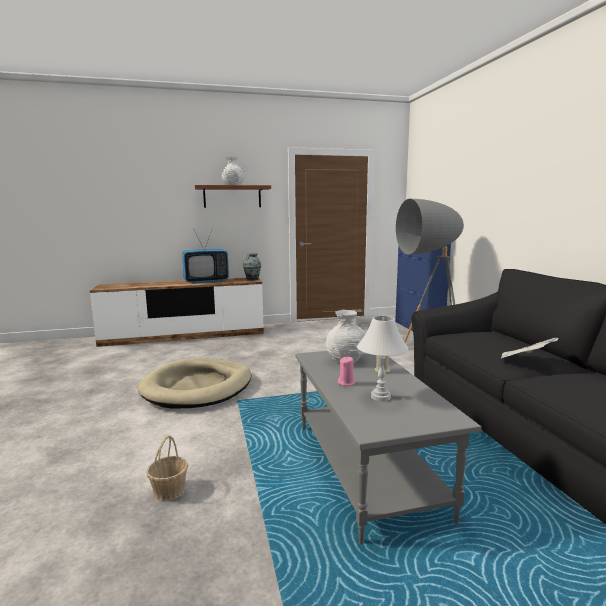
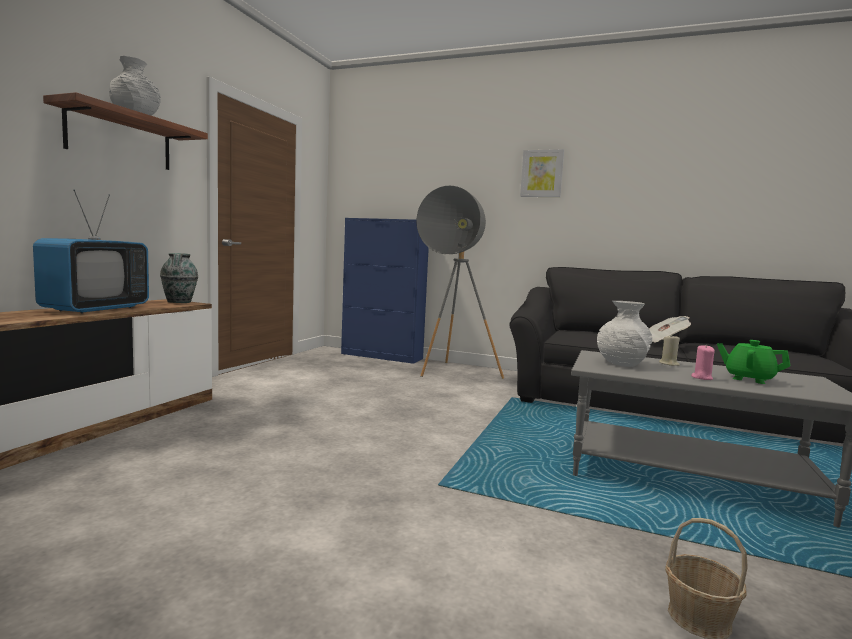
camera: 55 degrees left, 5 degrees down
beige dog bed [138,358,251,409] -> none
white table lamp [357,316,408,401] -> green teapot [717,340,790,384]
none -> picture [520,149,564,197]

